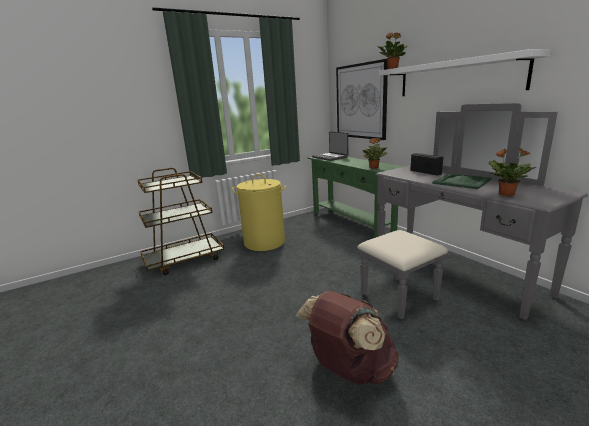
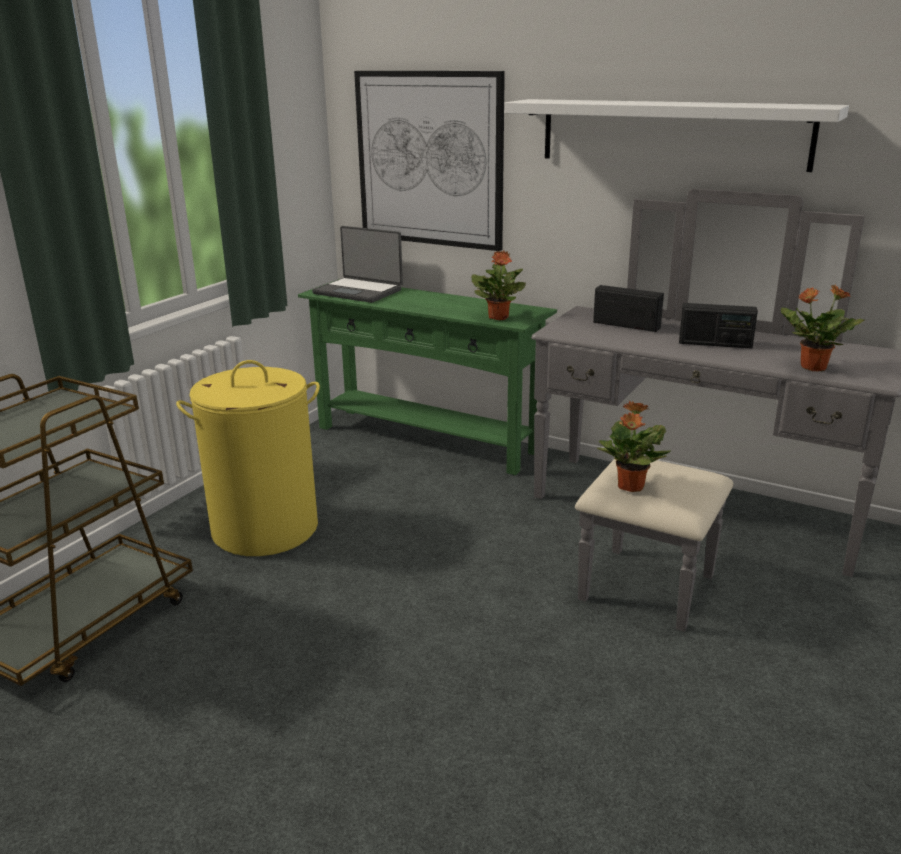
camera: 30 degrees left, 5 degrees up
brown backpack [296,291,399,385] -> none
potted plant [378,32,409,69] -> potted plant moved to [597,401,670,492]
green tray [432,173,491,189] -> radio [679,303,758,349]

